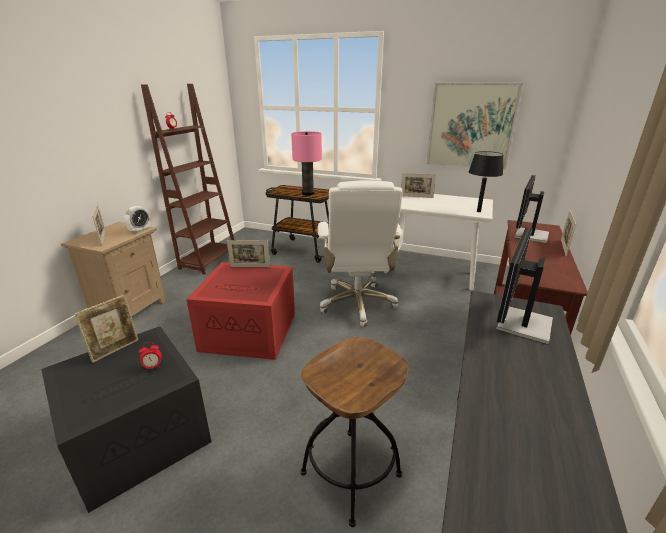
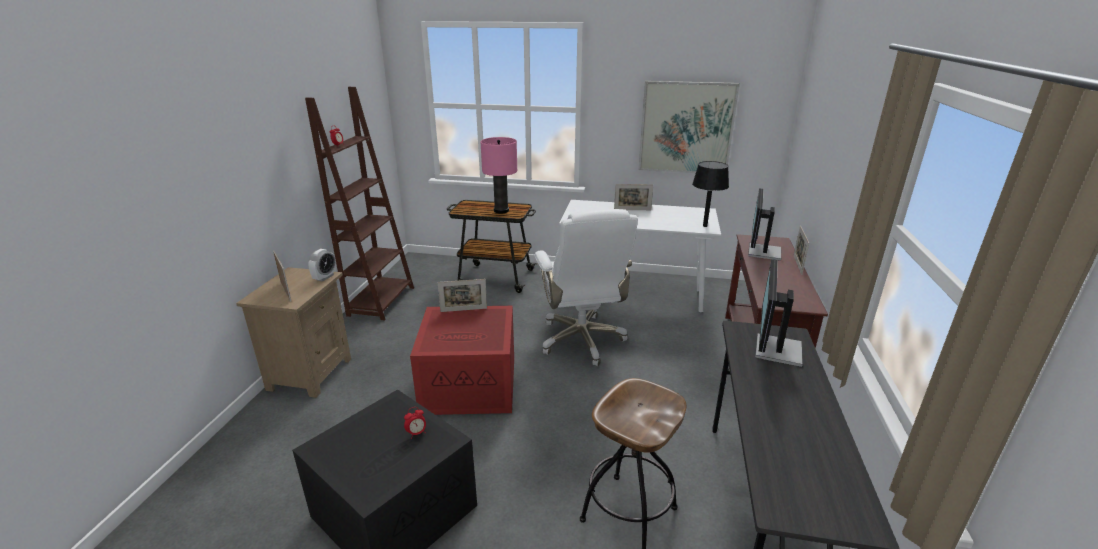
camera: 10 degrees left, 0 degrees up
picture frame [75,294,138,363] -> none

